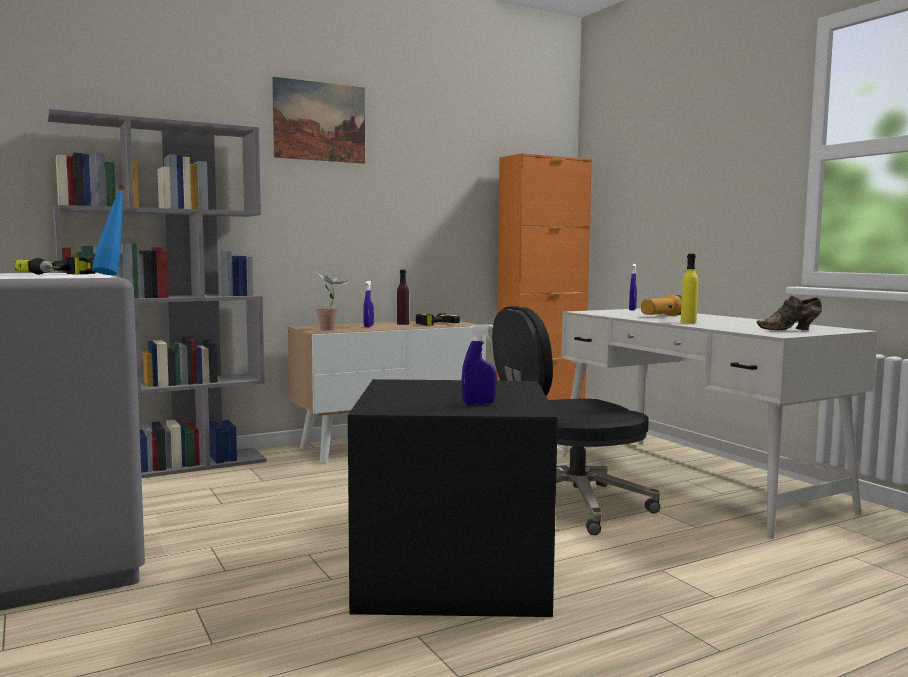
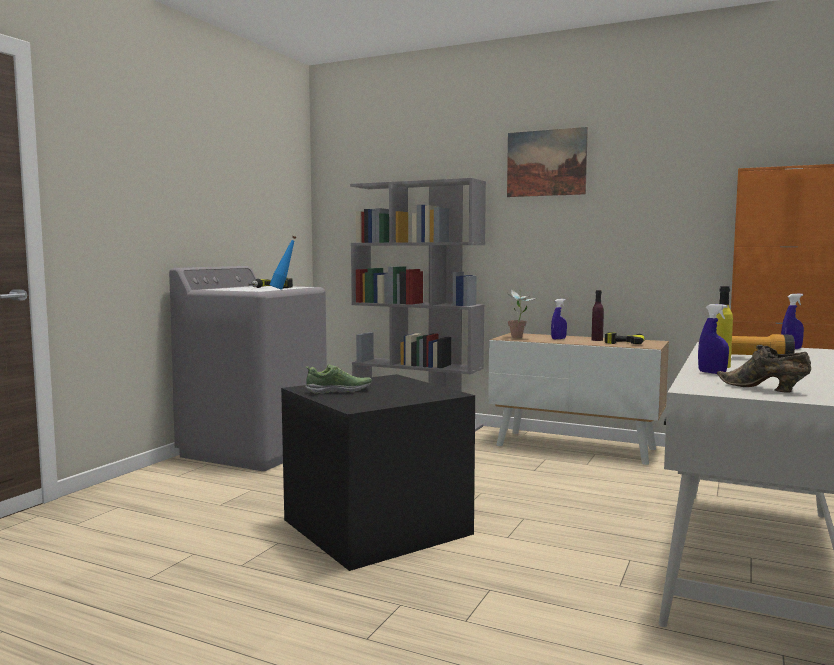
camera: 55 degrees right, 0 degrees up
blue spray bottle [462,324,497,404] -> blue spray bottle moved to [698,304,729,374]
black office chair [492,306,660,535] -> none
none -> shoe [305,364,372,394]

